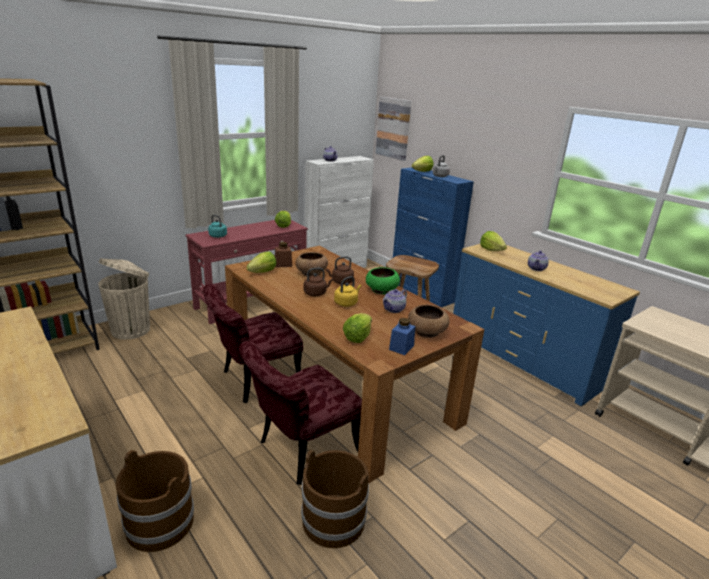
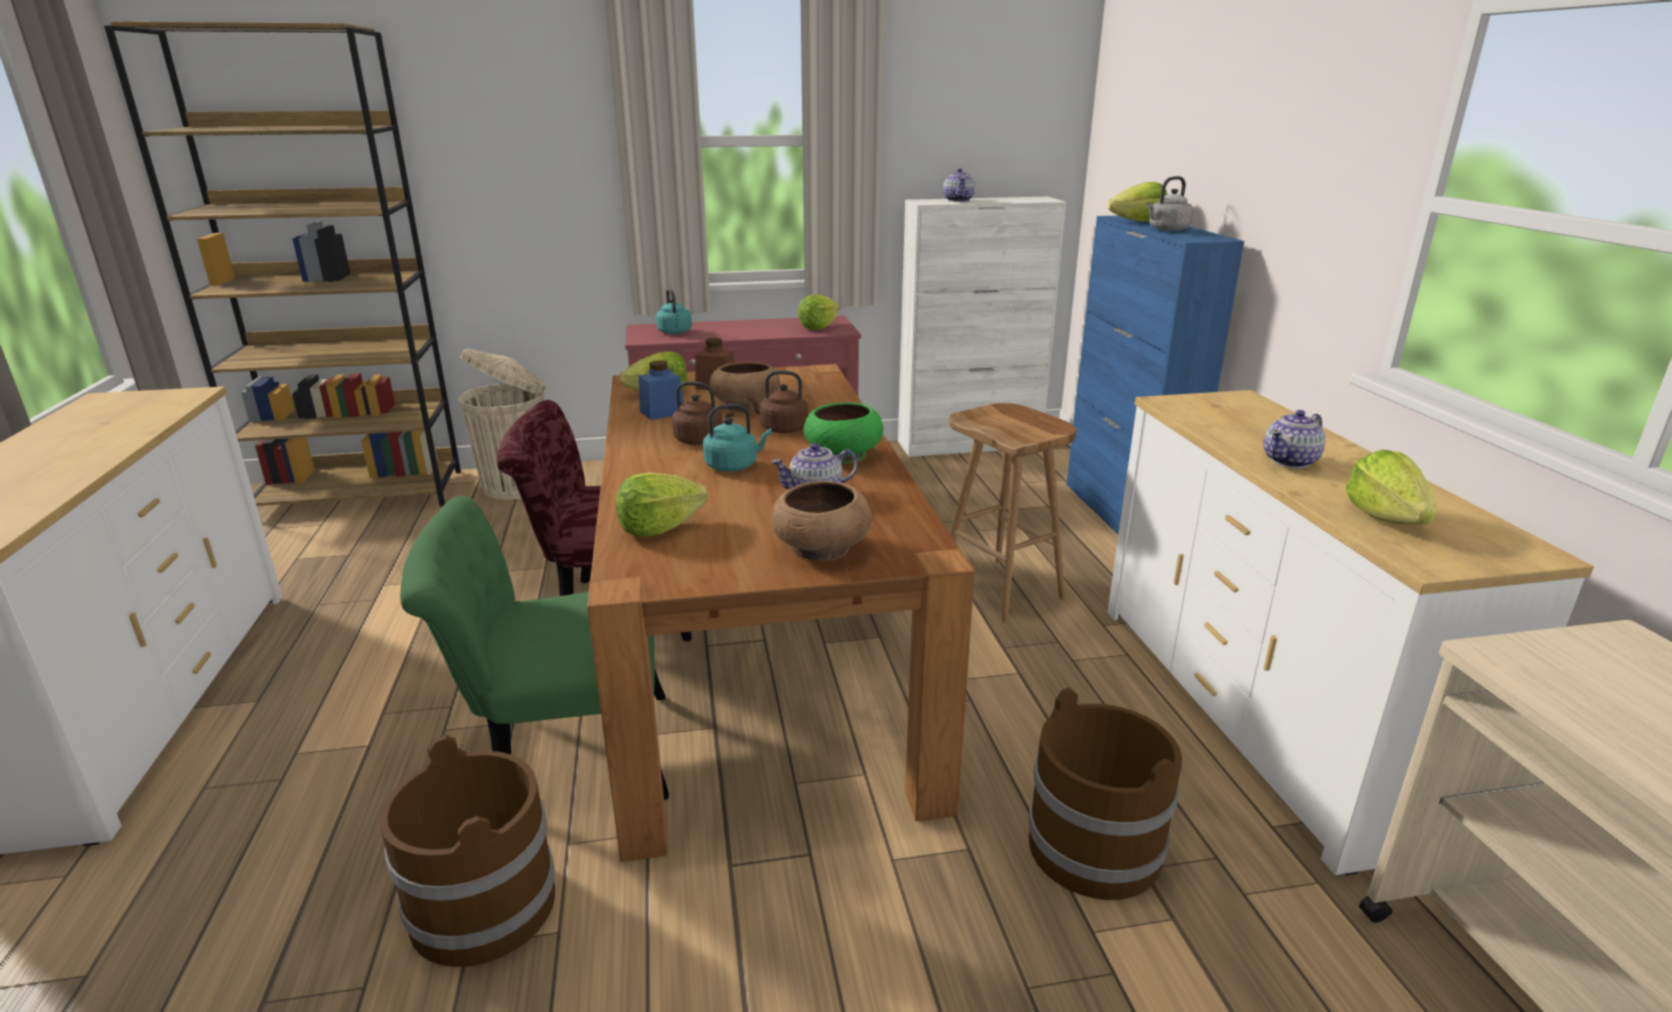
camera: 30 degrees right, 0 degrees up
brown bucket [116,450,194,552] -> brown bucket moved to [1029,687,1182,900]
red chair [239,341,362,485] -> green chair [400,496,669,800]
yellow kettle [334,276,361,307] -> turquoise kettle [703,404,772,472]
picture [376,97,411,161] -> none
blue jar [389,318,415,355] -> blue jar moved to [639,360,684,420]
blue dresser [453,244,640,406] -> white dresser [1107,390,1594,875]
lettuce [480,231,507,251] -> lettuce moved to [1346,450,1437,525]

